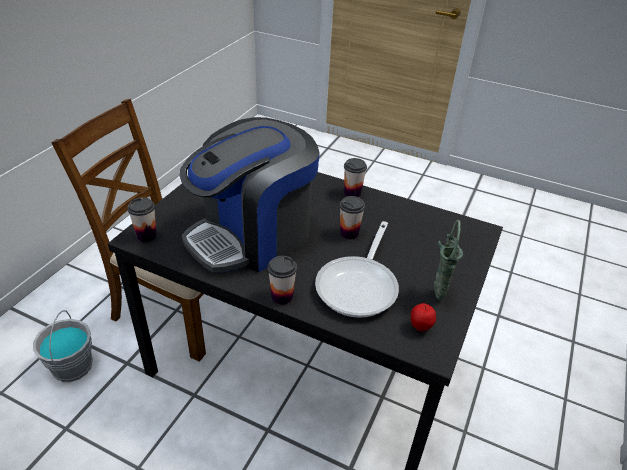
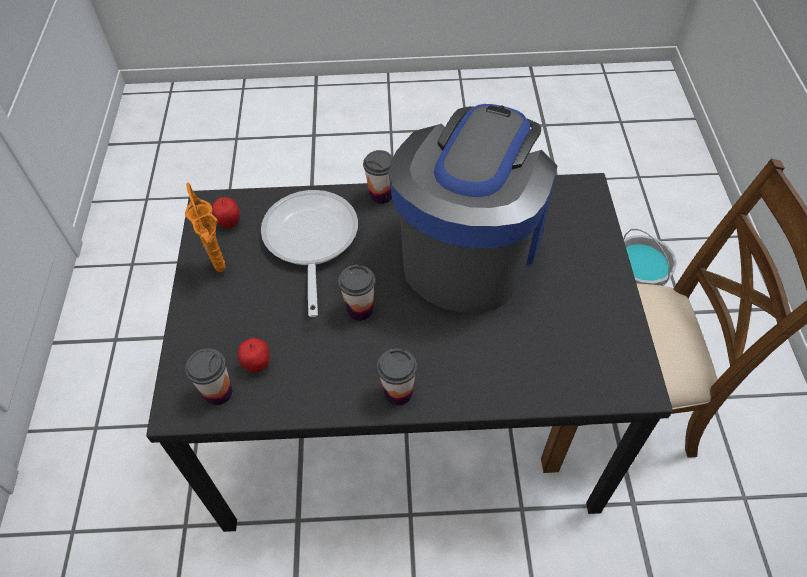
camera: 155 degrees right, 15 degrees up
cup [127,197,157,242] -> cup moved to [185,349,233,406]
green vase [434,220,463,300] -> orange vase [185,183,225,272]
none -> apple [238,338,270,372]

